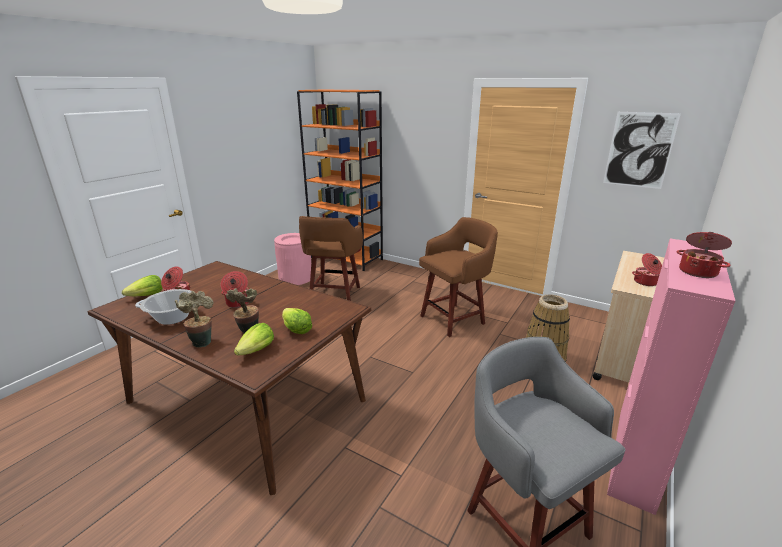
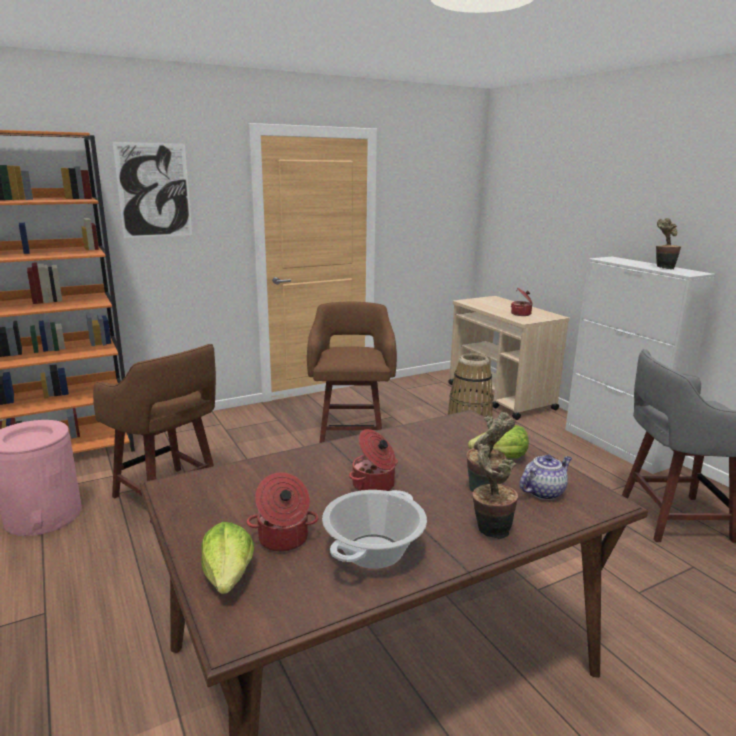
camera: 60 degrees left, 5 degrees down
lettuce [234,323,274,355] -> teapot [520,455,572,500]
picture [603,112,681,189] -> picture moved to [112,142,192,238]
pink cabinet [607,238,735,515] -> white cabinet [565,257,715,474]
cooking pot [677,232,732,278] -> potted plant [656,218,681,270]

